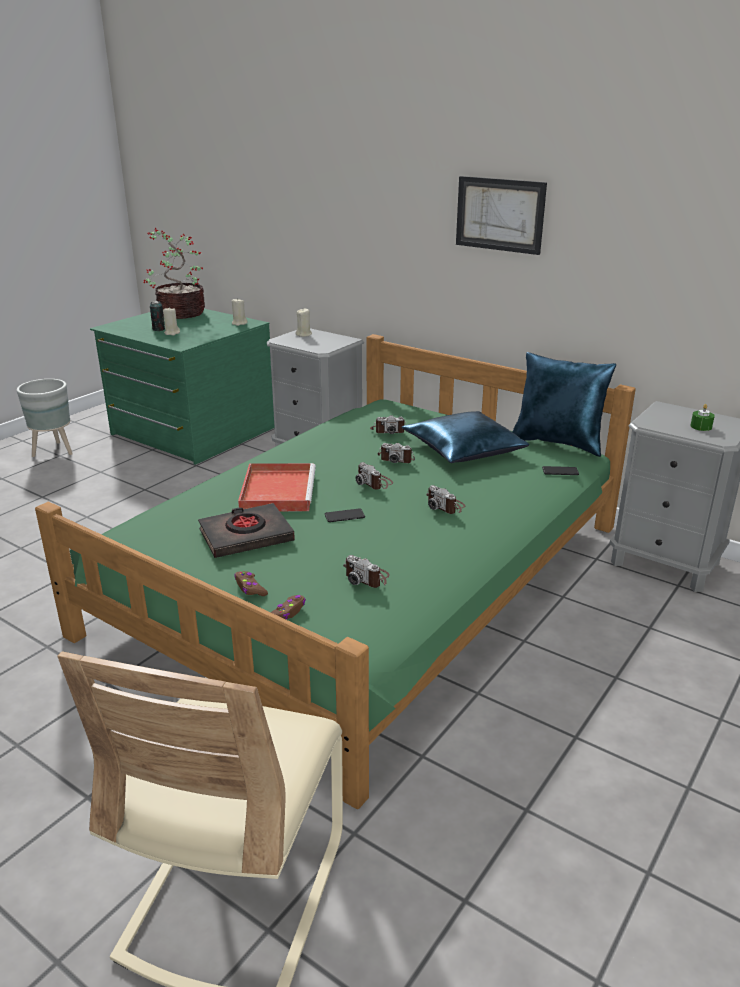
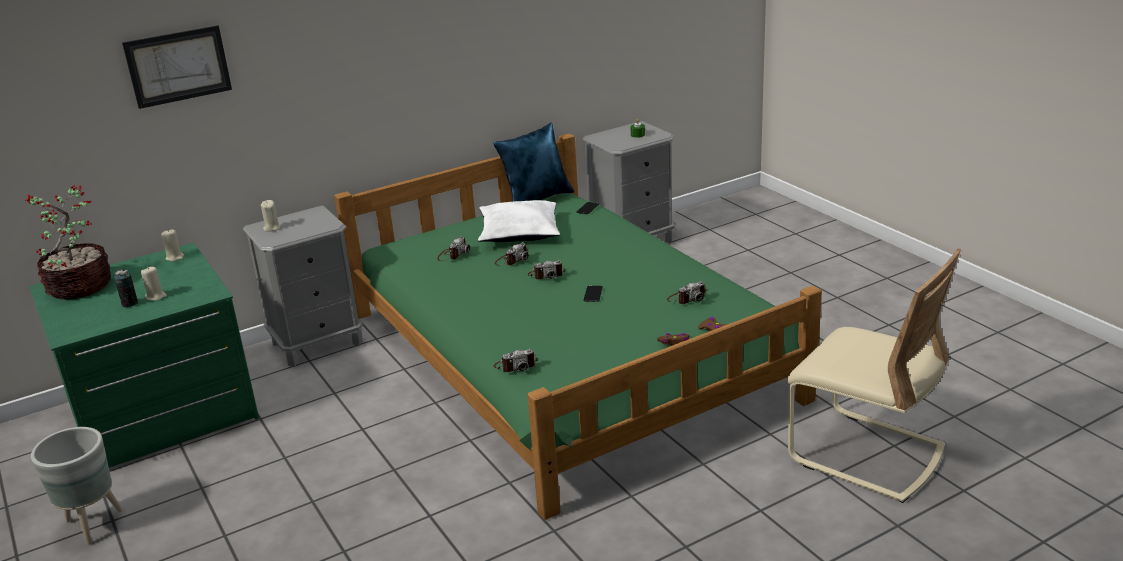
camera: 65 degrees left, 0 degrees up
black book [198,503,295,558] -> none
red tray [238,463,316,511] -> none
blue pillow [401,411,529,463] -> white pillow [478,200,560,242]
camera [426,485,465,514] -> camera moved to [494,349,538,372]
picture [456,176,547,255] -> picture moved to [122,25,232,109]

